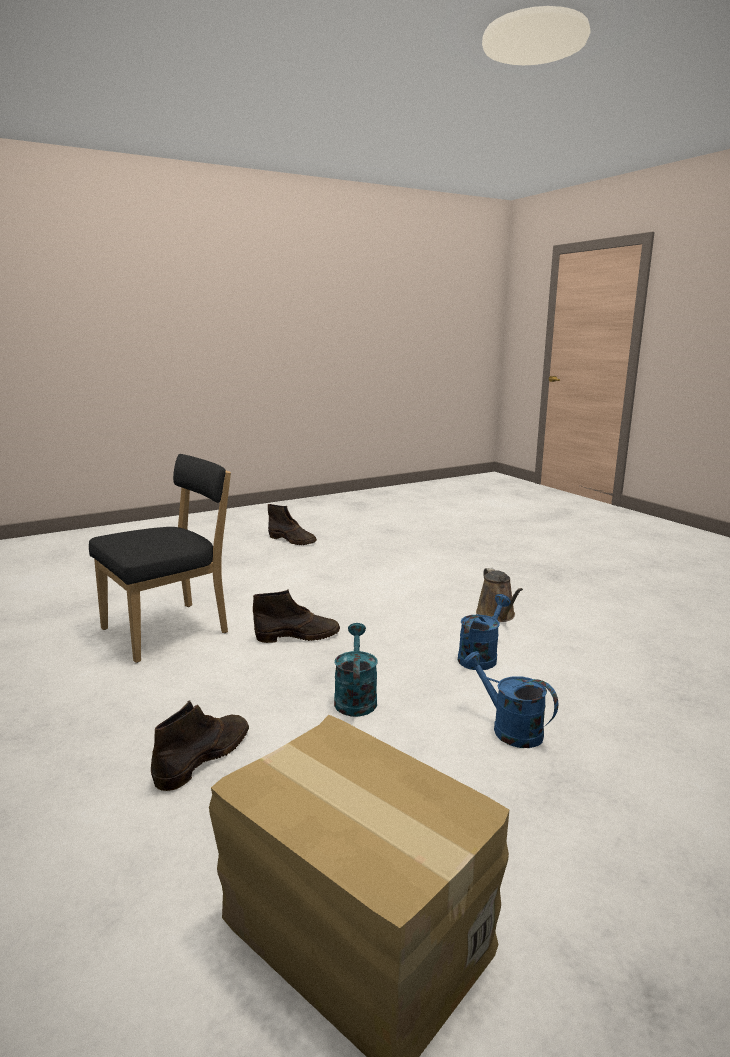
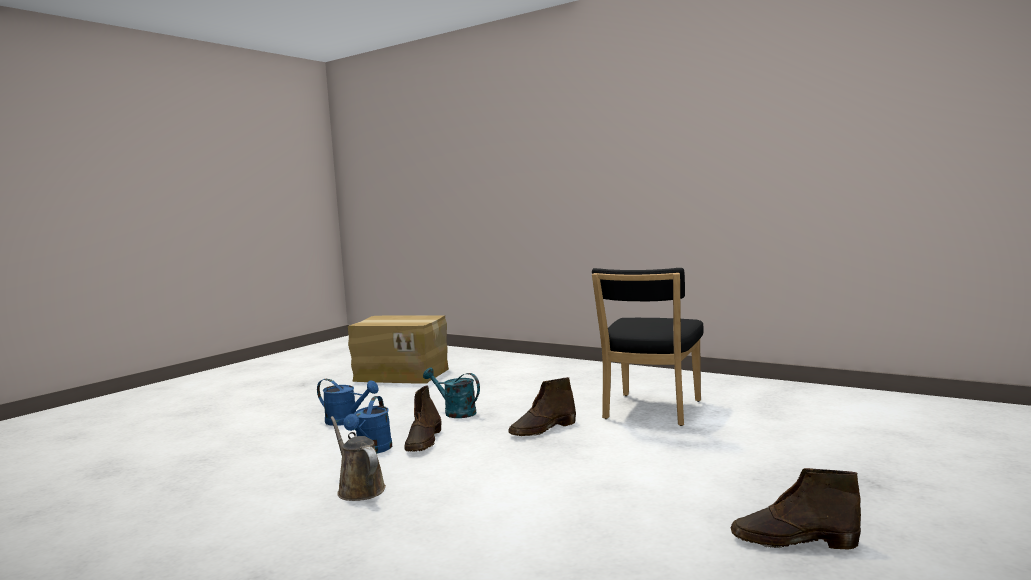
camera: 155 degrees right, 10 degrees down
brown boot [151,700,249,791] -> brown boot moved to [404,385,441,452]
turquoise watering can [334,623,378,717] -> turquoise watering can turned 150 degrees clockwise [423,368,480,418]

